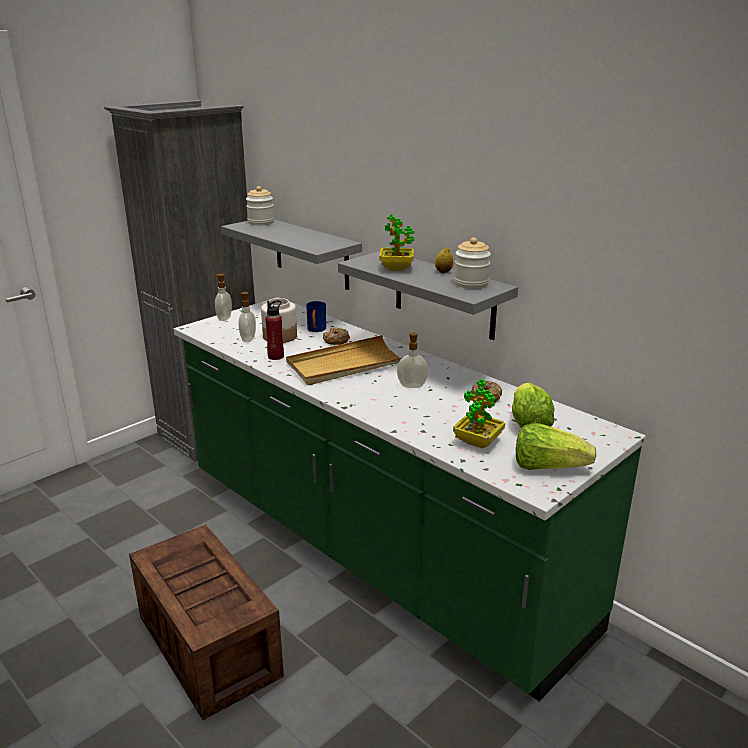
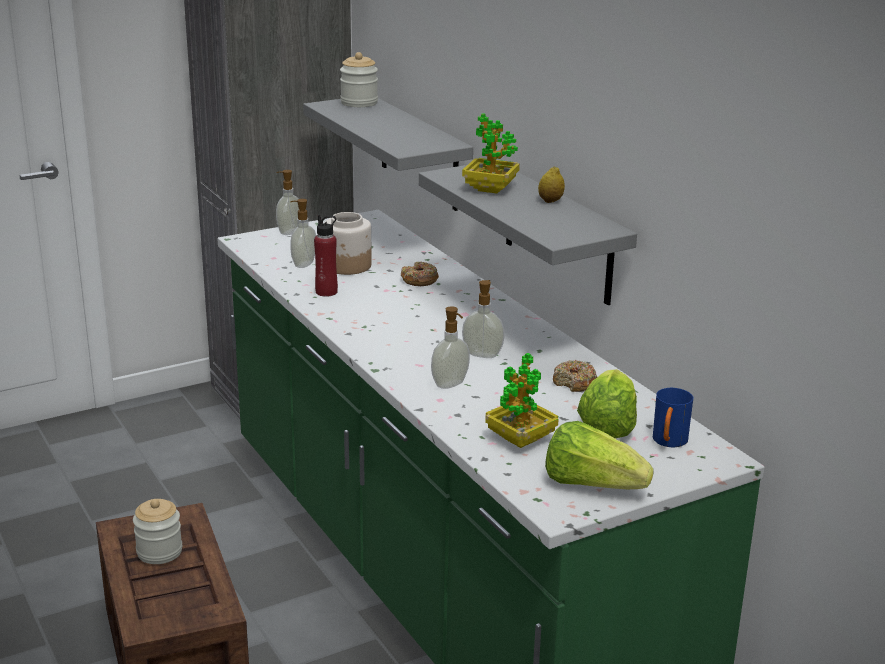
camera: 15 degrees right, 0 degrees up
beige tray [286,335,402,385] -> none
blue mug [306,301,326,332] -> blue mug moved to [653,388,693,447]
jar [454,238,491,289] -> jar moved to [133,499,182,564]
none -> soap dispenser [431,306,470,389]

